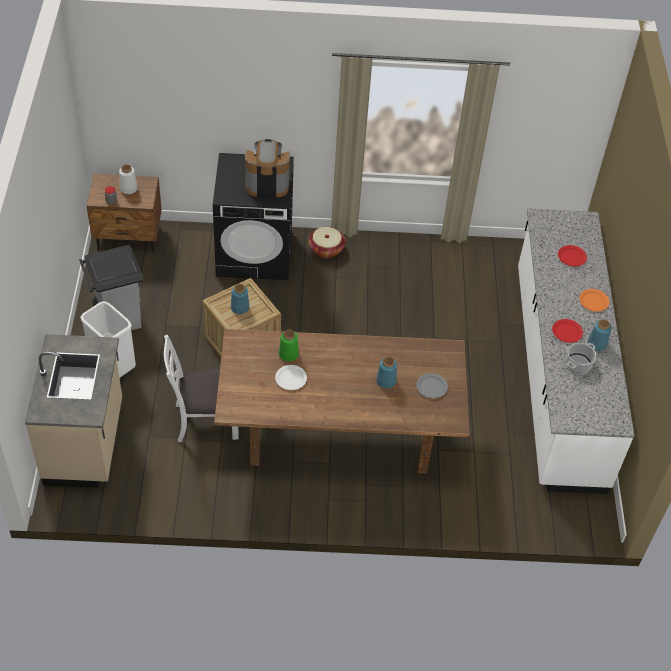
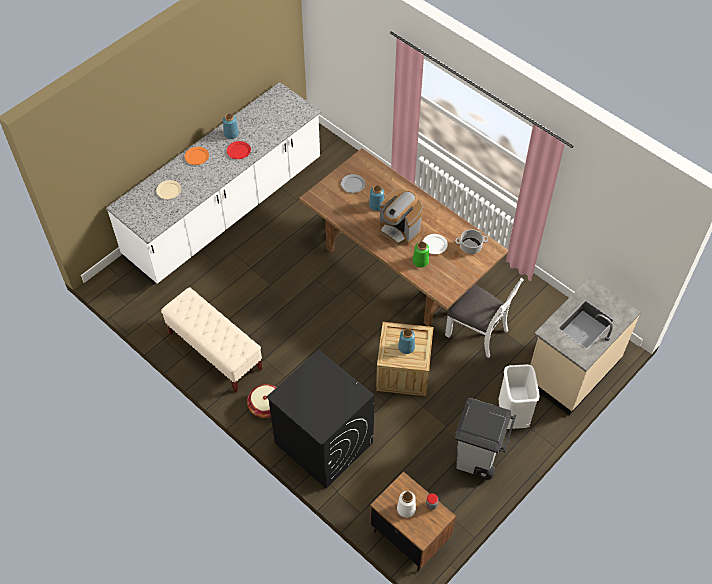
camera: 135 degrees left, 5 degrees up
coffee machine [245,139,290,197] -> coffee machine moved to [379,189,423,245]
red plate [558,245,587,267] -> beige plate [156,180,181,199]
cooking pot [566,343,596,373] -> cooking pot moved to [455,229,489,254]
none -> beige bench [161,287,262,392]

